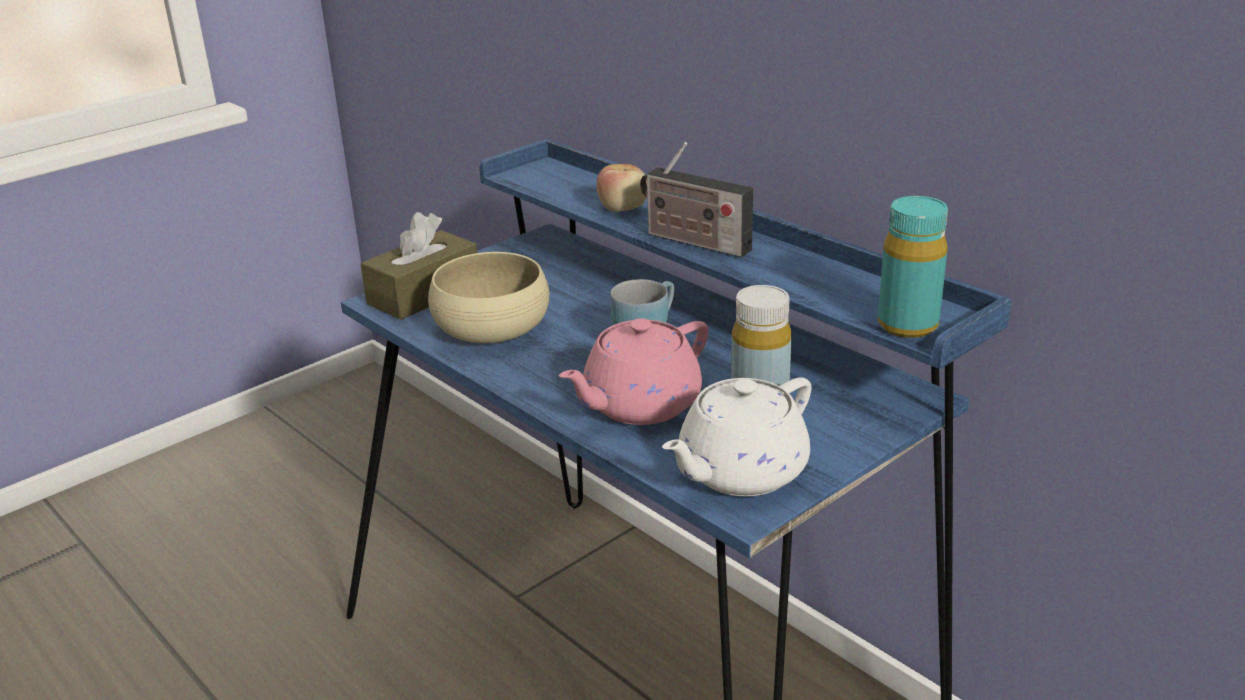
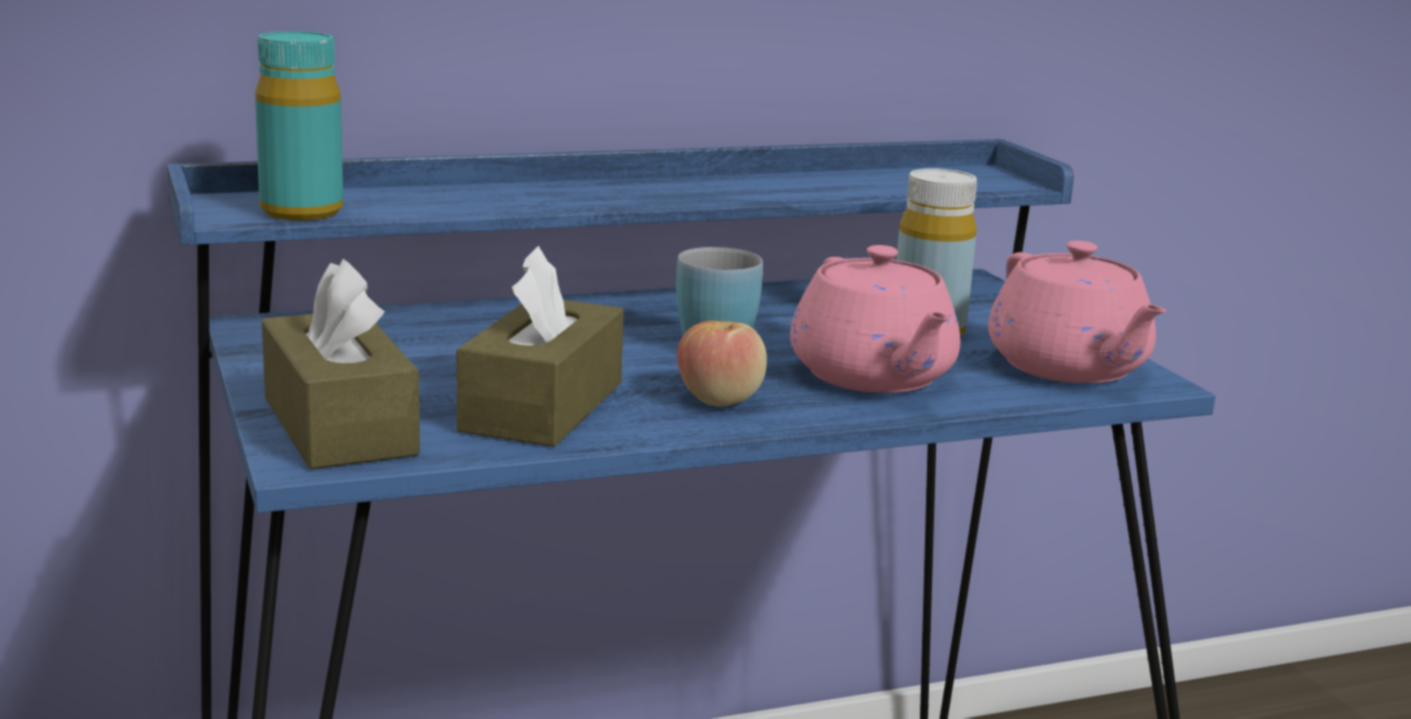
camera: 70 degrees left, 10 degrees down
beige bowl [428,252,549,343] -> brown tissue box [456,246,624,447]
apple [596,164,647,212] -> apple moved to [677,321,767,407]
radio [640,142,753,258] -> none
white teapot [662,377,811,496] -> pink teapot [988,241,1166,383]
turquoise bottle [878,196,948,338] -> turquoise bottle moved to [255,31,343,220]

